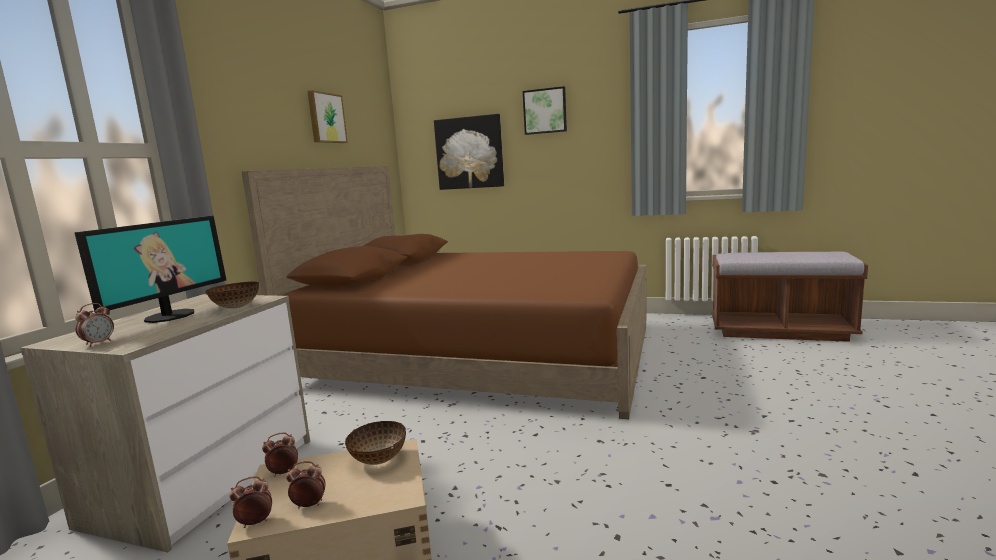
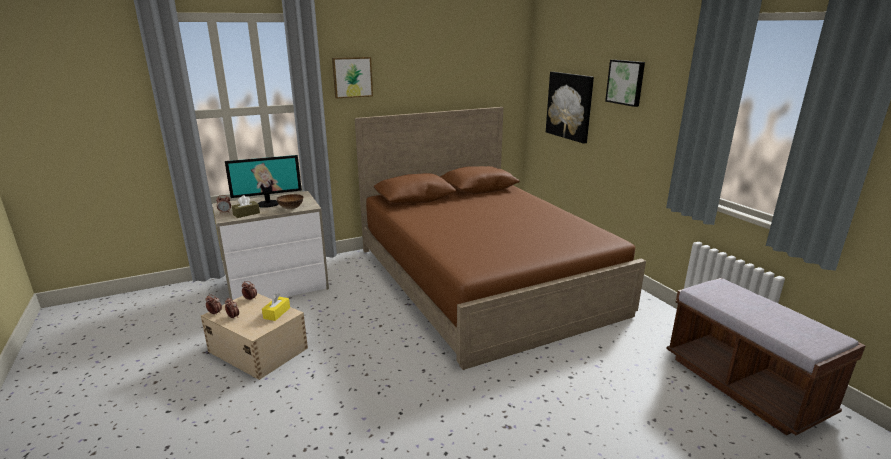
camera: 45 degrees right, 10 degrees up
picture [307,90,348,143] -> picture moved to [332,57,373,99]
bowl [345,421,406,465] -> yellow tissue box [262,293,290,321]
none -> brown tissue box [232,195,260,218]

